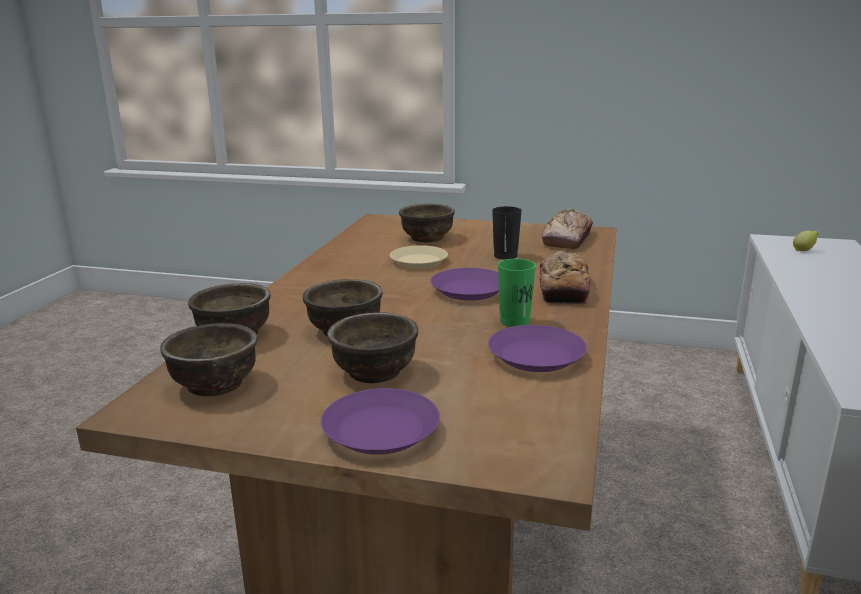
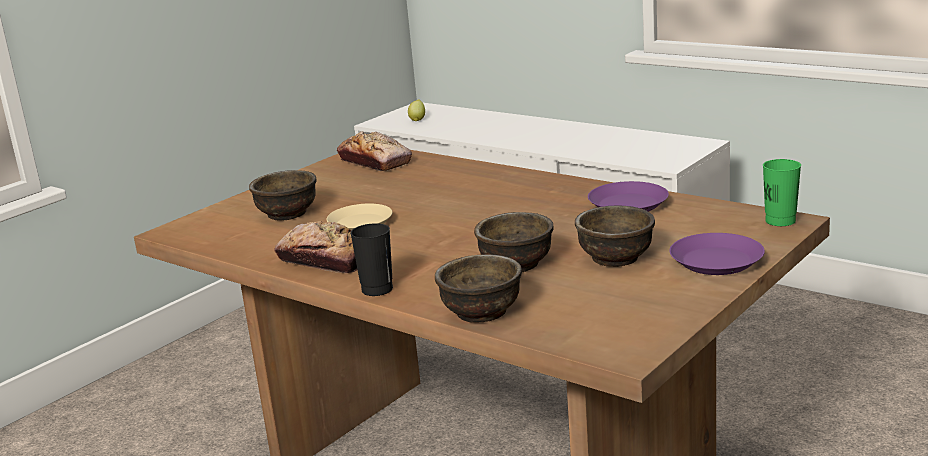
camera: 65 degrees left, 0 degrees up
brown bowl [160,323,258,396] -> none
purple plate [431,268,499,300] -> none
black cup [492,206,522,260] -> black cup moved to [350,223,393,296]
green cup [498,259,536,327] -> green cup moved to [763,159,801,226]
bread [540,250,590,304] -> bread moved to [274,221,357,273]

